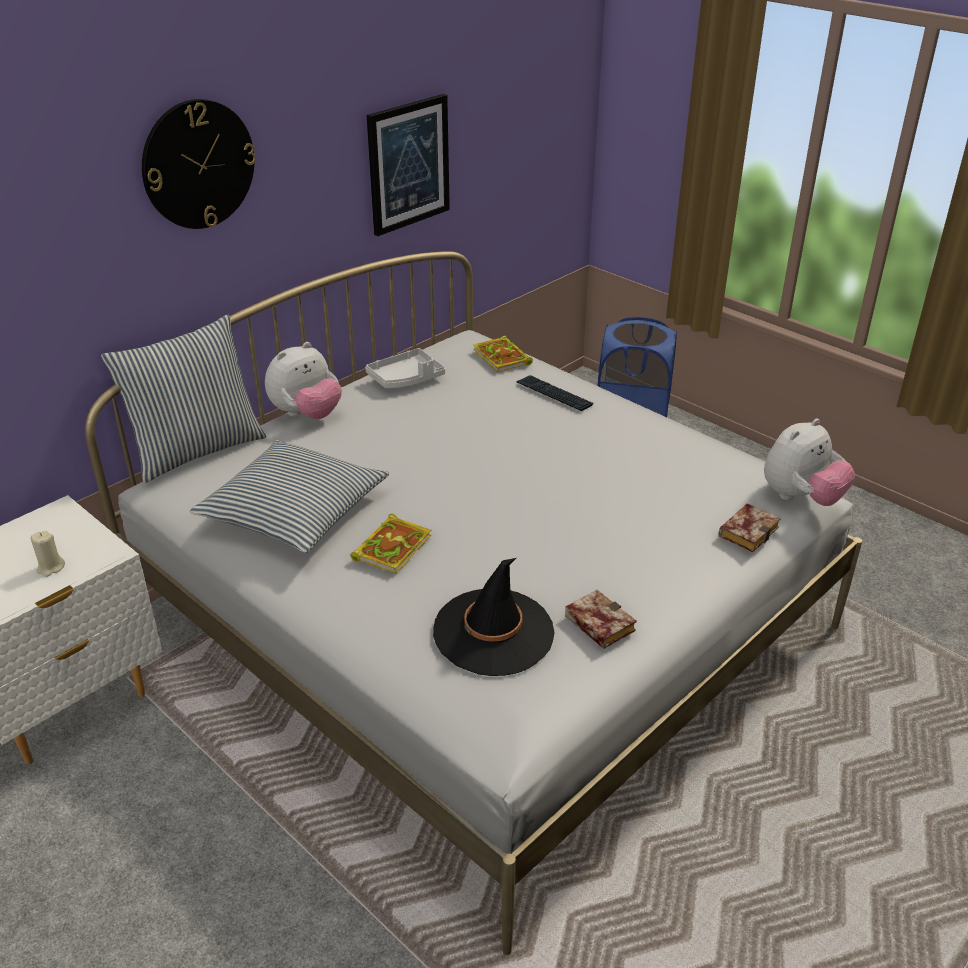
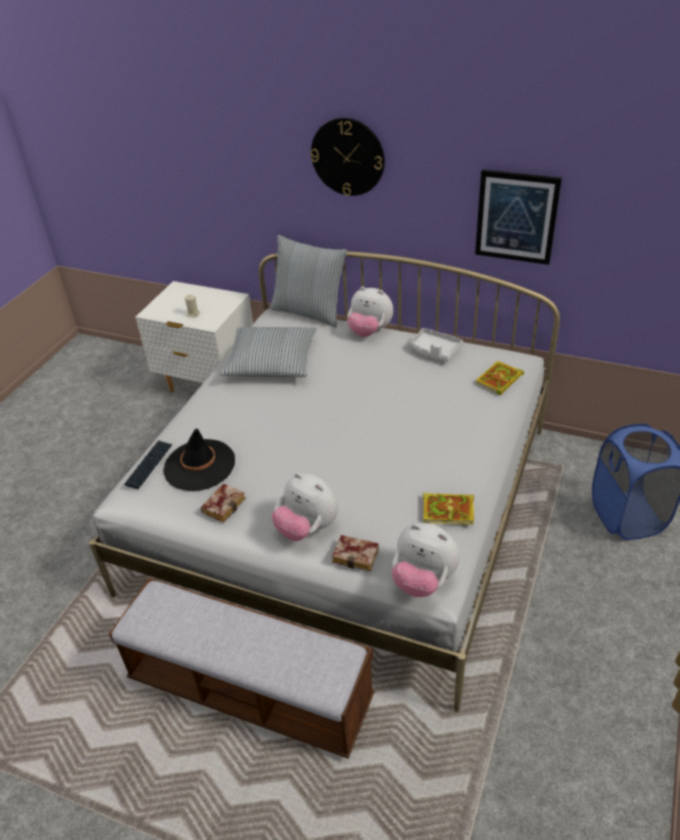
camera: 70 degrees right, 5 degrees up
book [350,514,432,574] -> book moved to [423,493,474,524]
keyboard [517,375,593,411] -> keyboard moved to [124,440,172,489]
none -> bench [109,577,374,759]
none -> plush toy [272,473,338,541]

